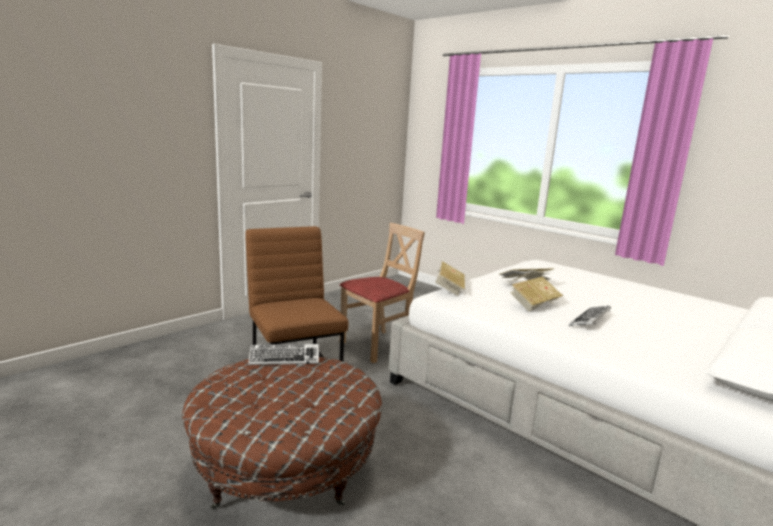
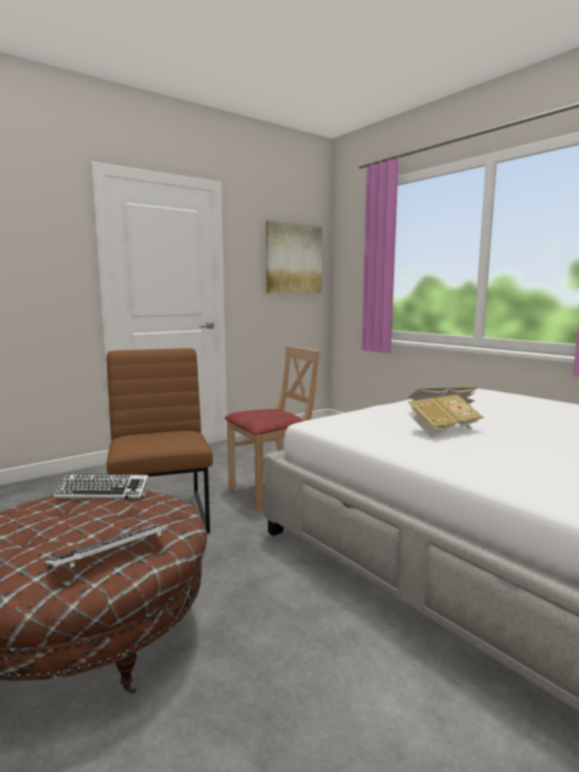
camera: 10 degrees right, 5 degrees down
book [435,261,465,296] -> none
keyboard [569,306,611,326] -> keyboard moved to [44,524,168,568]
none -> picture [266,221,322,293]

